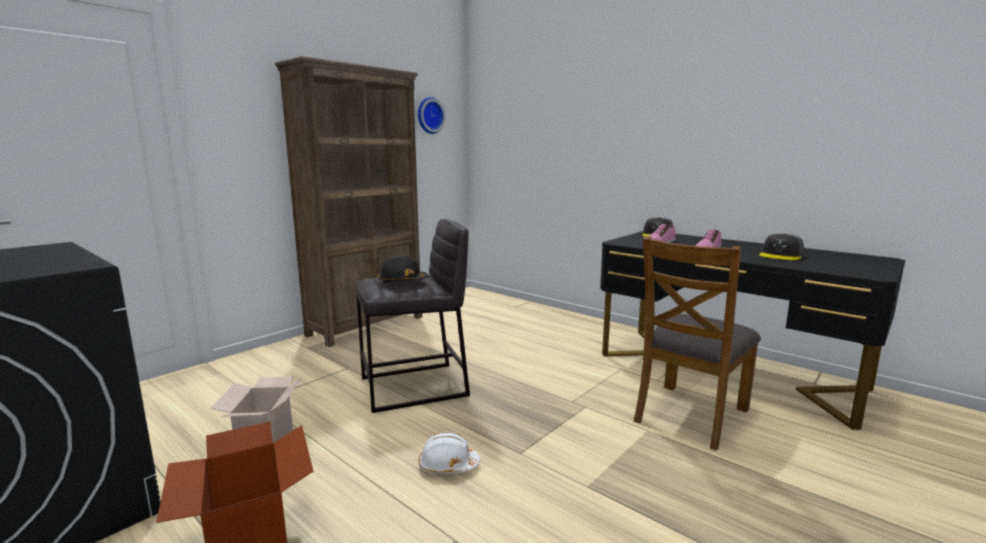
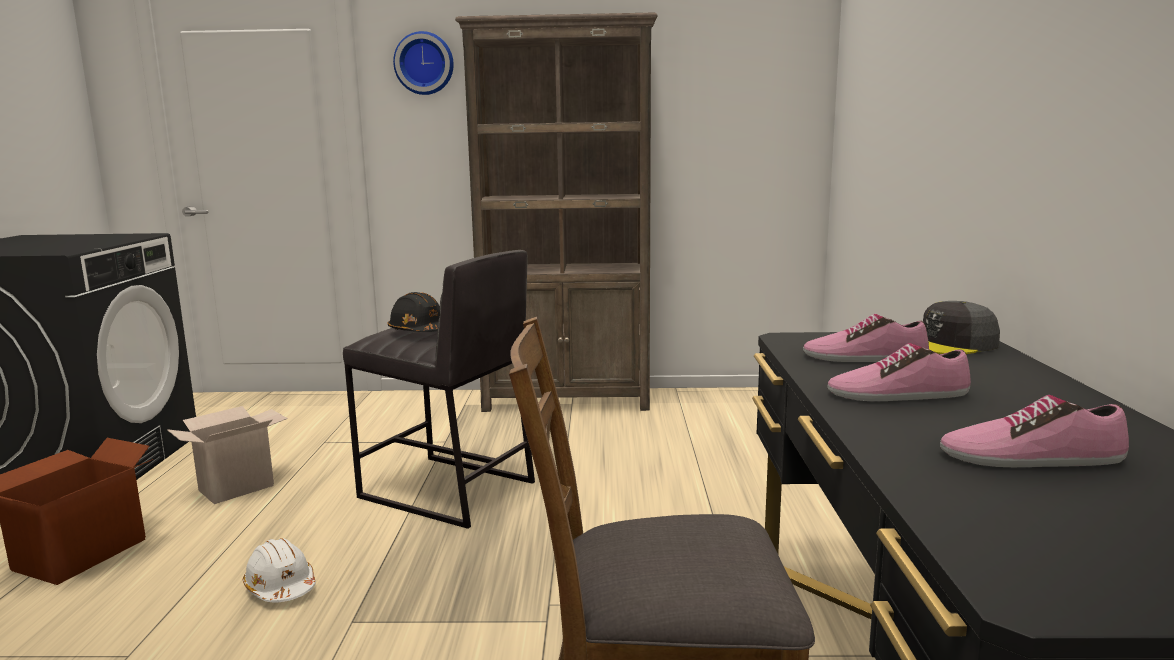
camera: 50 degrees right, 0 degrees up
wall clock [418,97,445,134] -> wall clock moved to [393,31,454,95]
grey cap [759,233,804,260] -> shoe [940,395,1129,467]

